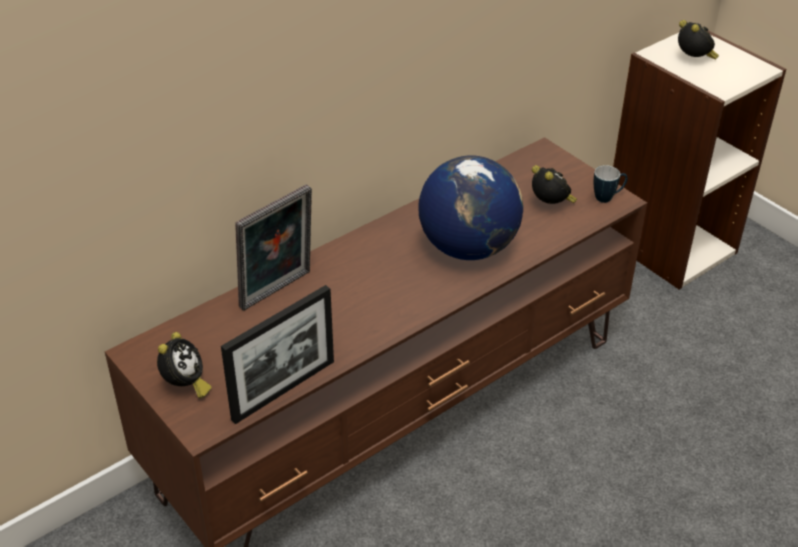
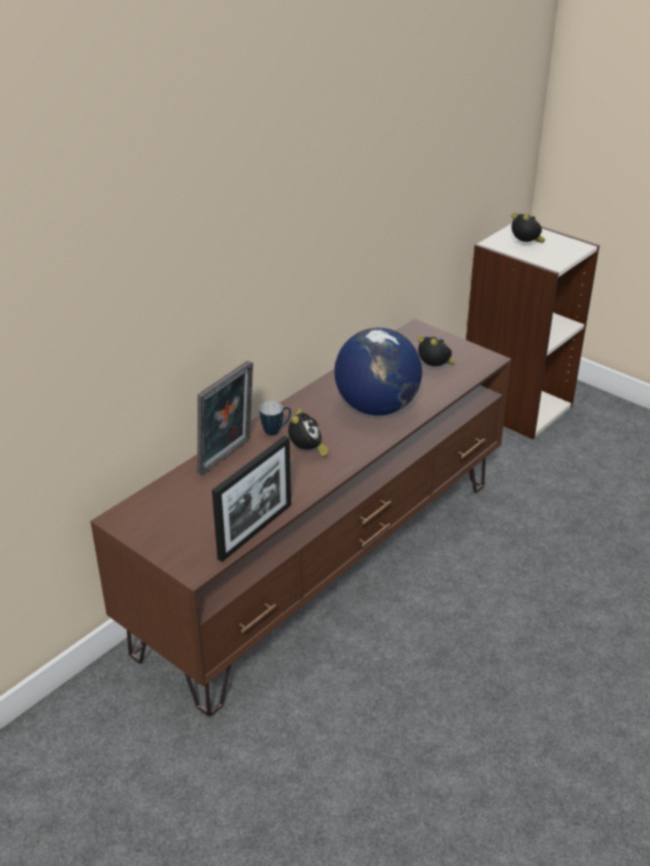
camera: 10 degrees left, 5 degrees down
alarm clock [157,332,211,398] -> alarm clock moved to [288,409,329,457]
mug [594,165,628,203] -> mug moved to [260,401,291,436]

